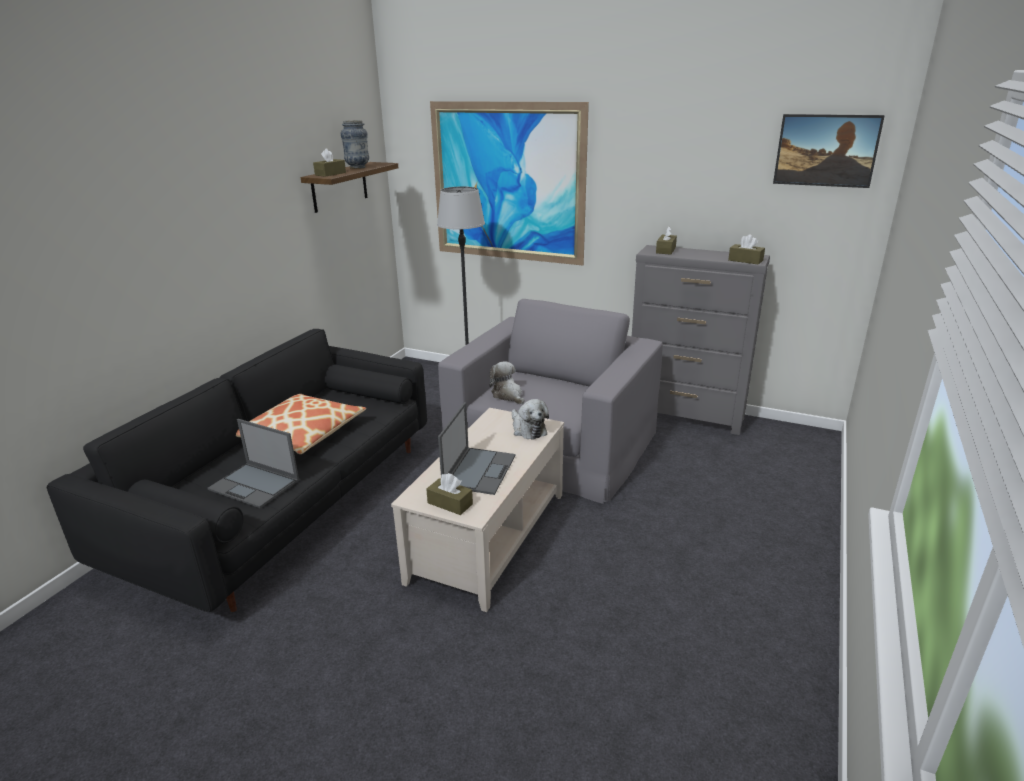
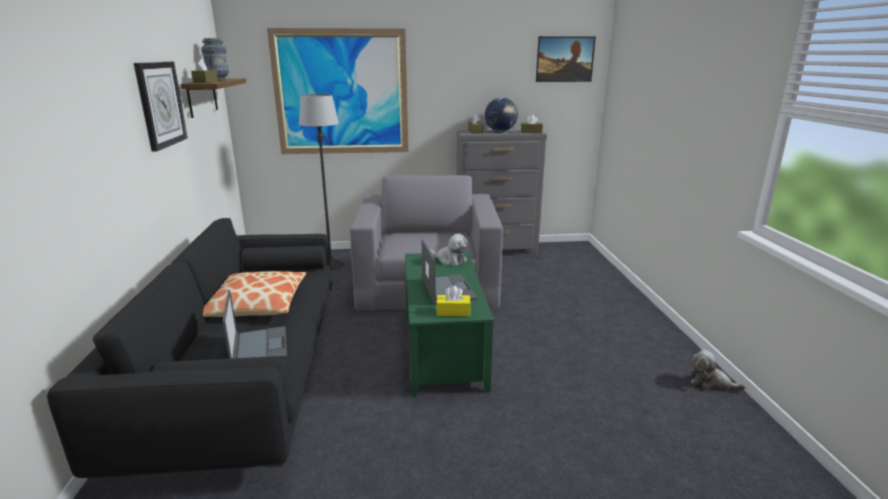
camera: 30 degrees left, 5 degrees down
laptop [207,419,299,508] -> laptop turned 105 degrees counterclockwise [222,290,287,359]
beige coffee table [391,408,564,612] -> green coffee table [405,252,494,397]
brown tissue box [426,473,473,515] -> yellow tissue box [437,286,471,316]
plush toy [489,361,524,404] -> plush toy moved to [690,350,746,391]
none -> wall clock [134,62,188,152]
none -> globe [485,98,518,132]

